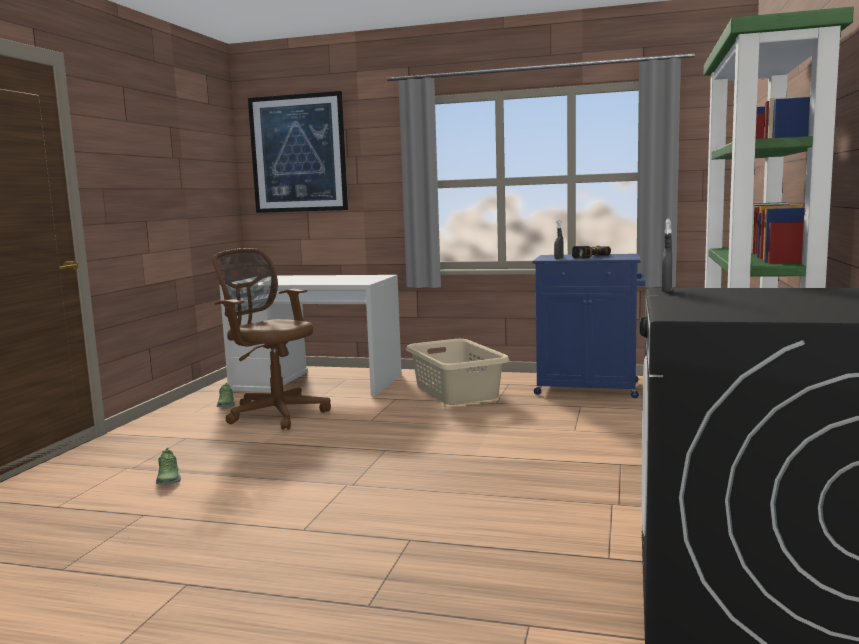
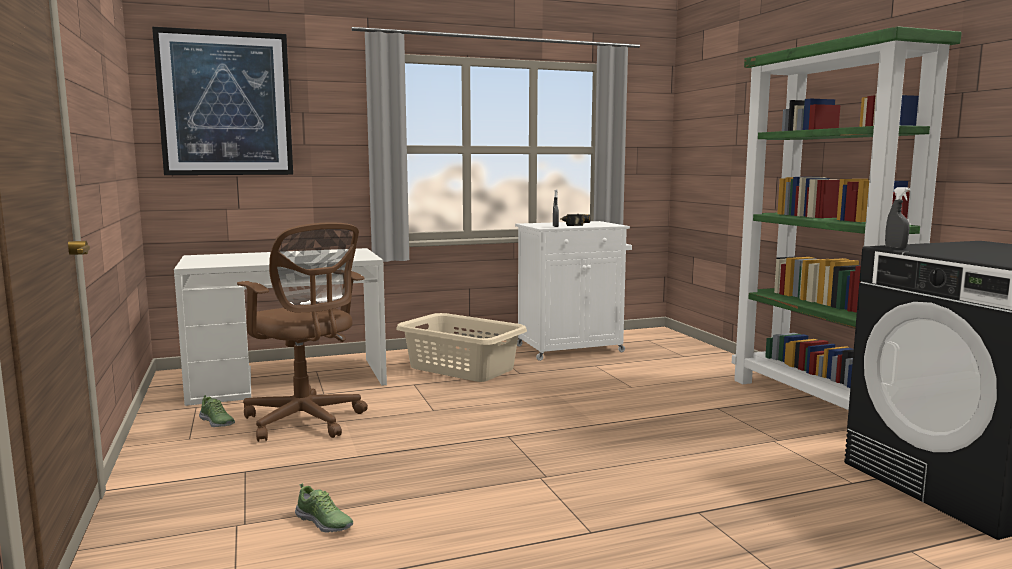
camera: 35 degrees left, 0 degrees up
brown office chair [212,248,331,430] -> brown office chair turned 135 degrees counterclockwise [237,222,368,442]
blue cabinet [532,254,645,398] -> white cabinet [515,221,632,361]

